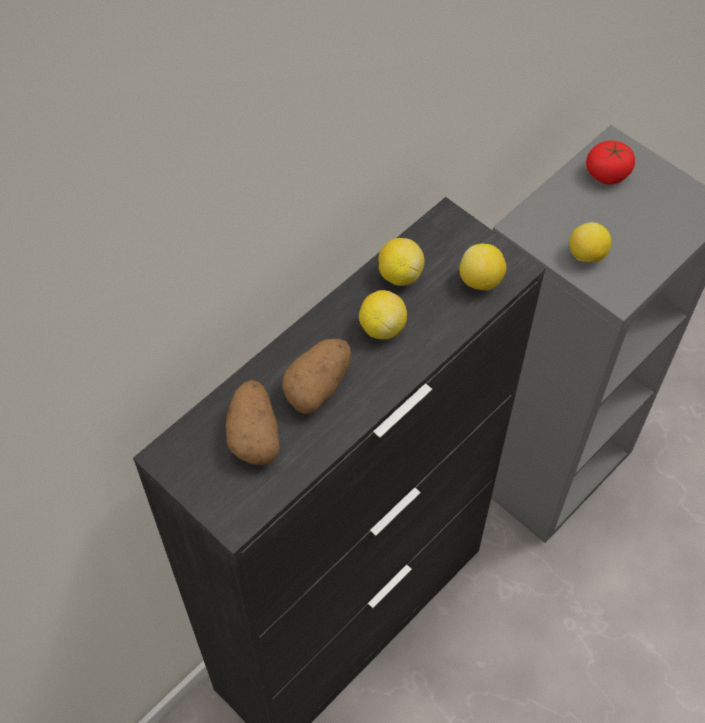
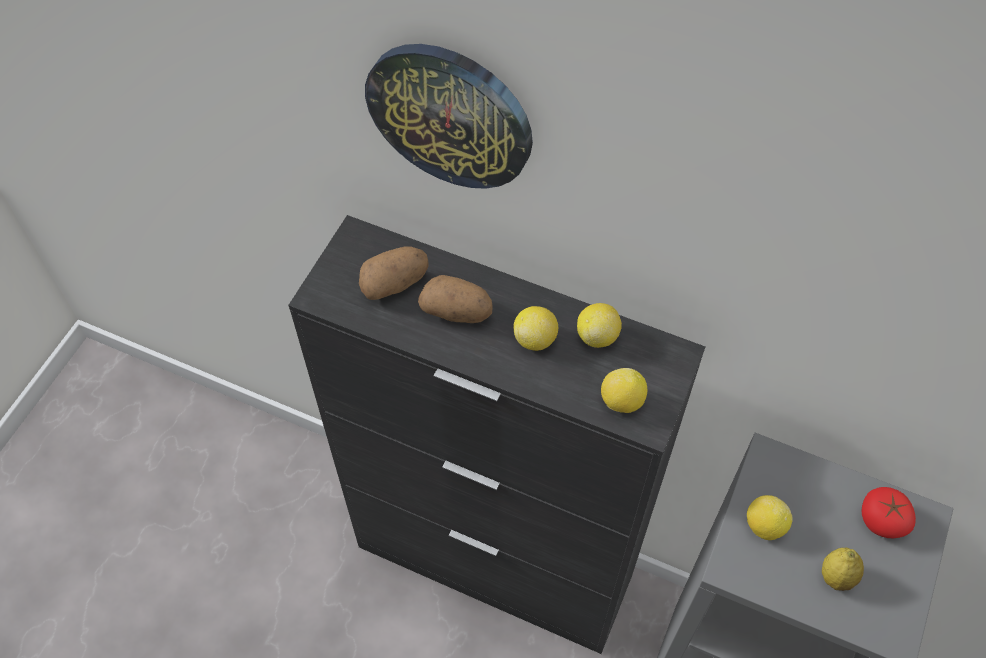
camera: 70 degrees right, 0 degrees up
none -> wall clock [365,44,533,189]
none -> lemon [822,548,864,591]

